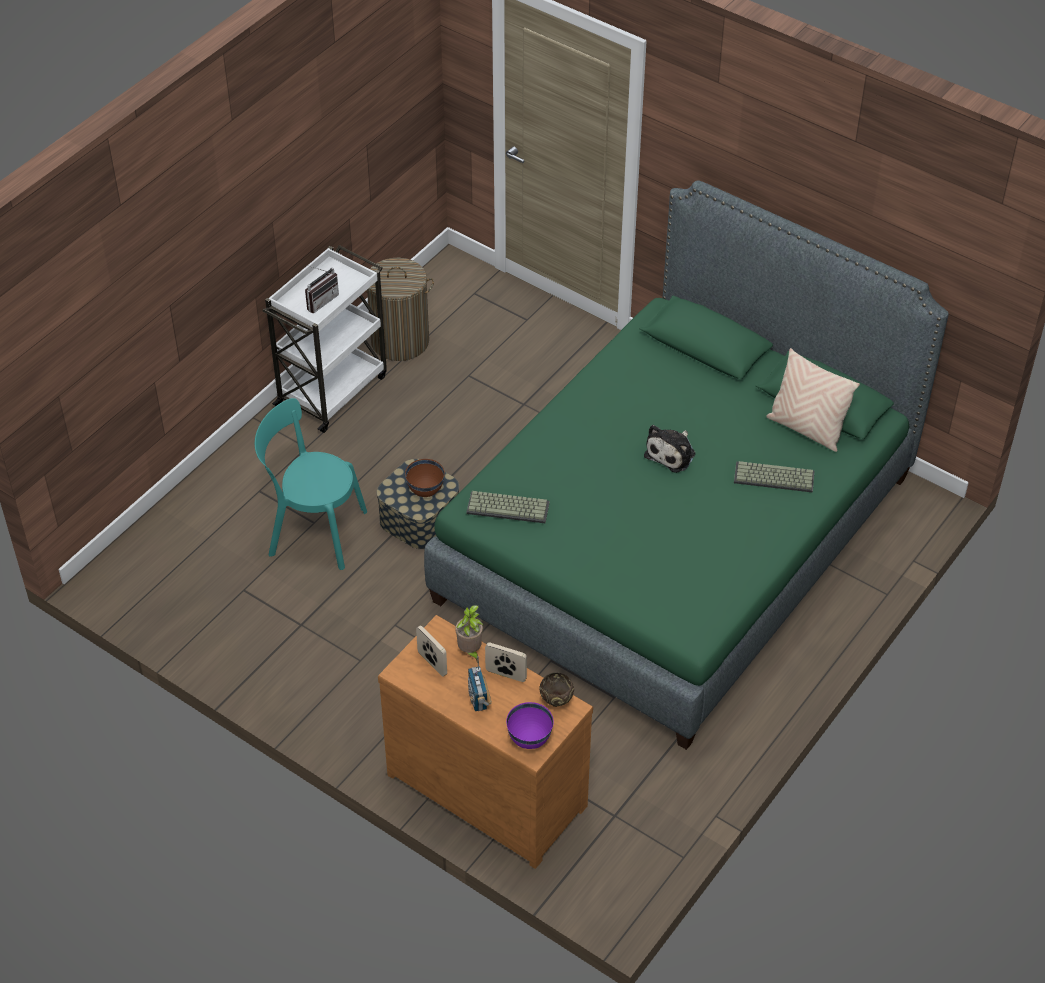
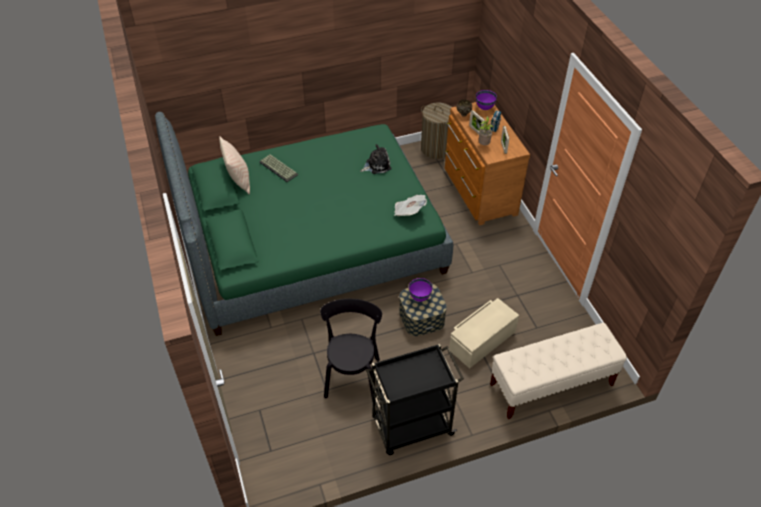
camera: 145 degrees left, 0 degrees up
turquoise chair [255,398,367,570] -> beige storage box [449,298,519,369]
white cart [263,245,387,433] -> black cart [366,344,464,455]
radio [305,265,339,313] -> none
laundry basket [365,258,434,361] -> laundry basket moved to [421,103,452,159]
brown bowl [405,459,445,497] -> purple bowl [409,278,433,302]
keyboard [466,491,550,523] -> newspaper [394,195,427,216]
plush toy [644,425,695,473] -> plush toy moved to [360,144,392,174]
none -> black chair [320,299,382,399]
none -> beige bench [490,323,627,419]

